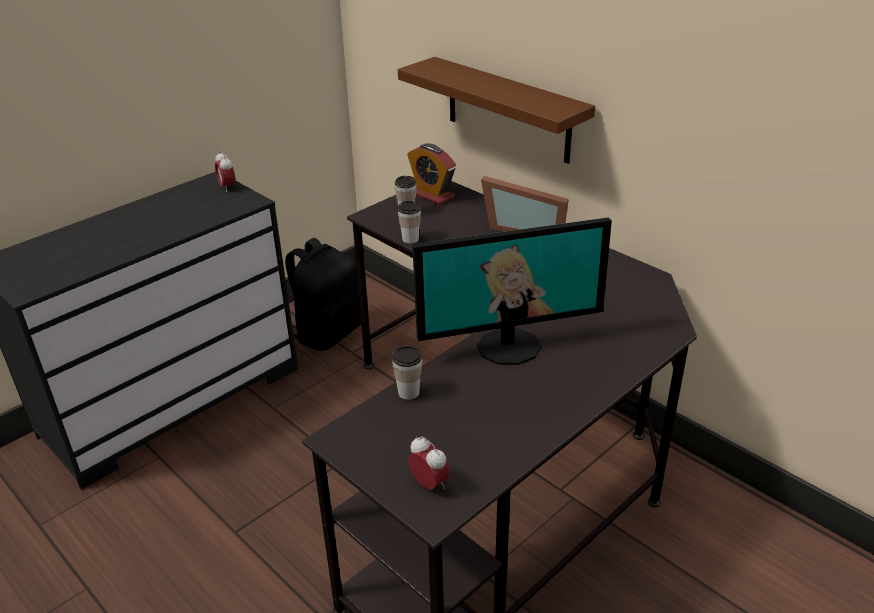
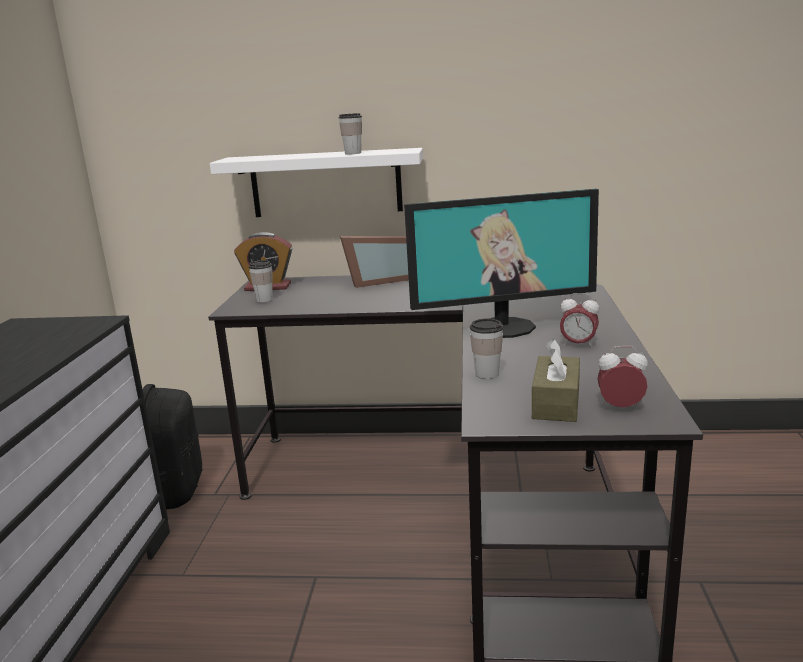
camera: 40 degrees left, 15 degrees down
alarm clock [215,151,236,192] -> alarm clock moved to [560,293,599,348]
cup [397,201,421,244] -> cup moved to [338,113,362,155]
brown shelf [398,57,595,164] -> white shelf [210,148,423,217]
monitor [412,217,612,365] -> monitor turned 45 degrees clockwise [404,189,599,338]
none -> brown tissue box [532,339,580,422]

